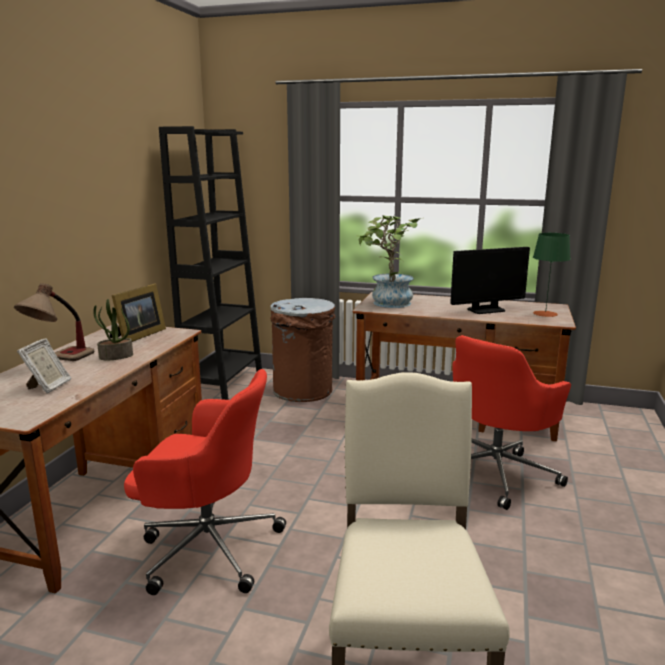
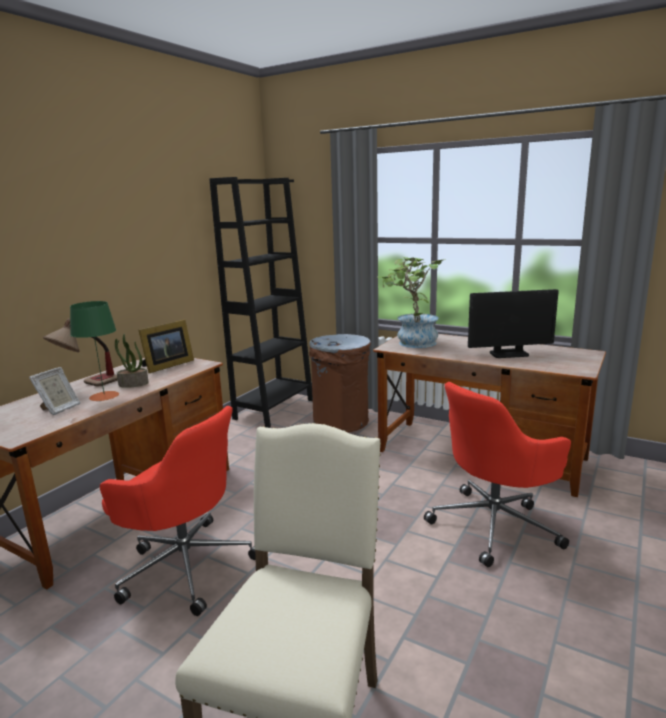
camera: 15 degrees right, 0 degrees up
green table lamp [533,233,571,317] -> green table lamp moved to [70,301,119,401]

